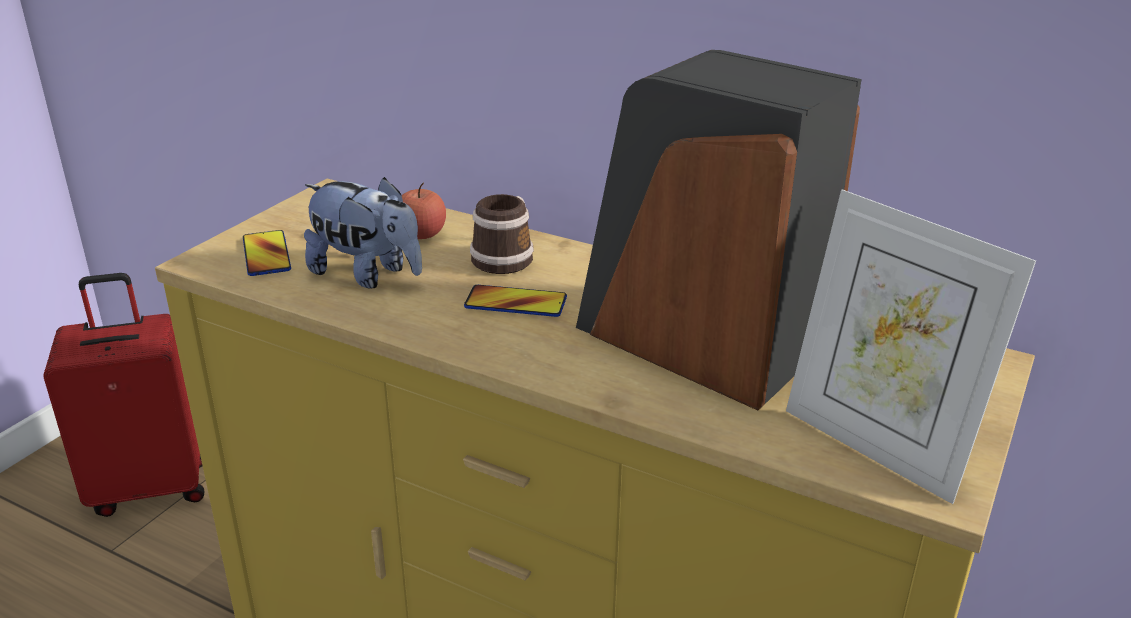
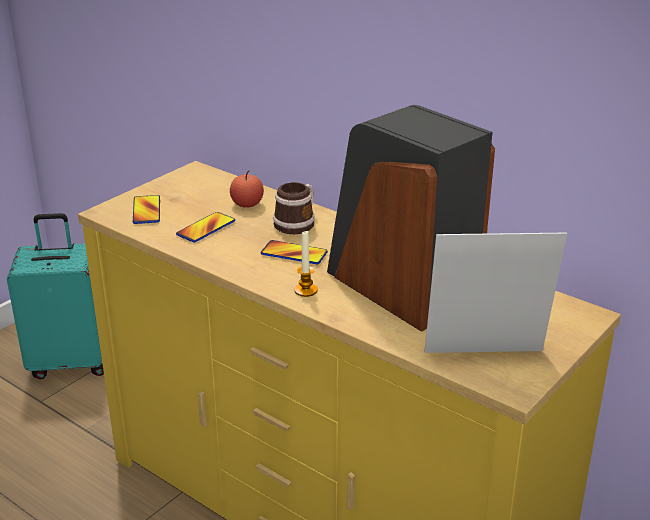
camera: 10 degrees right, 0 degrees up
red suitcase [43,273,204,517] -> turquoise suitcase [7,213,104,379]
plush toy [304,177,422,289] -> phone [176,212,235,242]
picture frame [786,189,1036,504] -> picture frame turned 120 degrees clockwise [425,233,567,353]
none -> candle [294,231,318,297]

